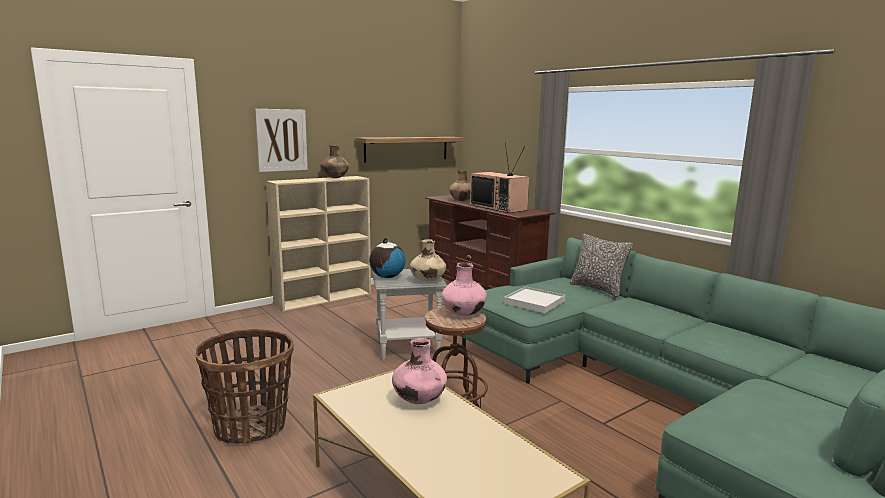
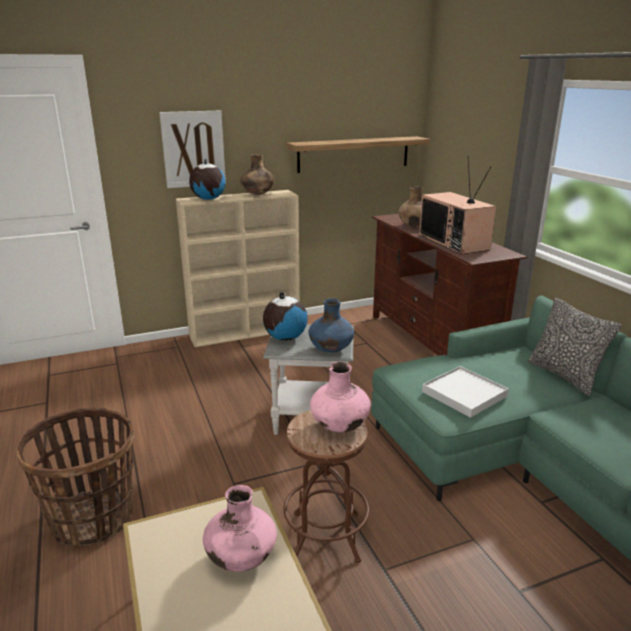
camera: 15 degrees right, 10 degrees up
beige vase [410,239,446,282] -> blue vase [309,299,354,353]
none -> globe [189,158,225,200]

